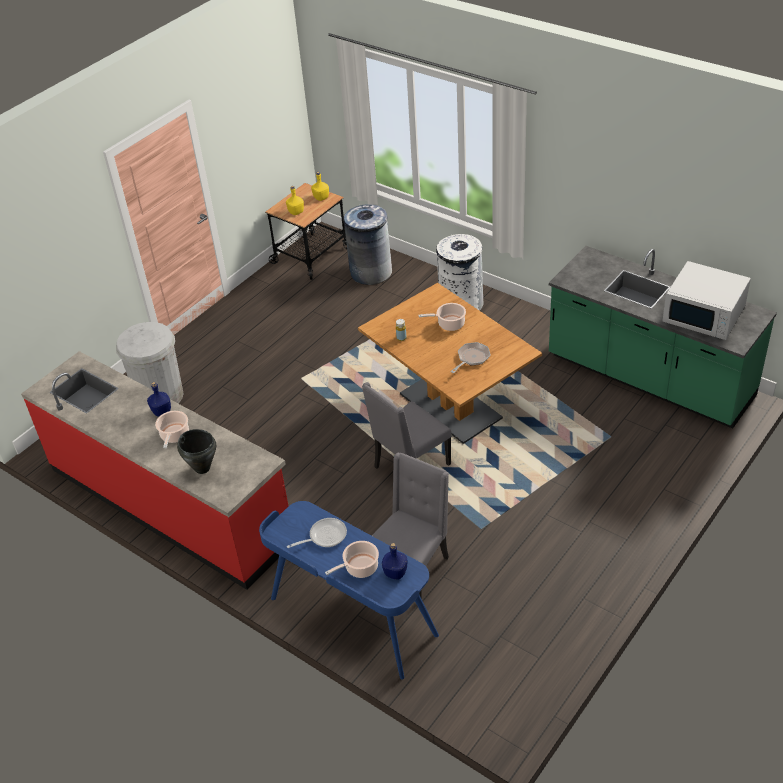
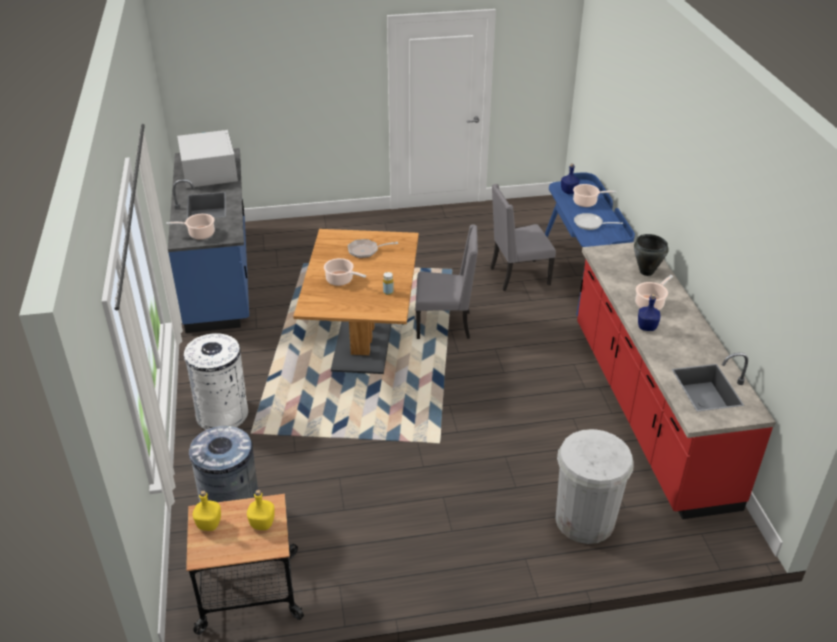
camera: 140 degrees left, 5 degrees down
green counter [549,246,777,429] -> blue counter [168,148,249,333]
none -> cooking pot [167,214,215,239]

